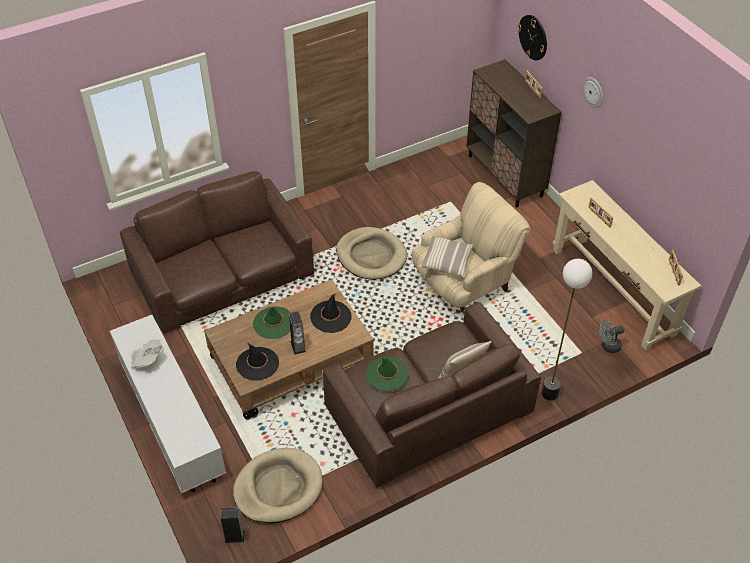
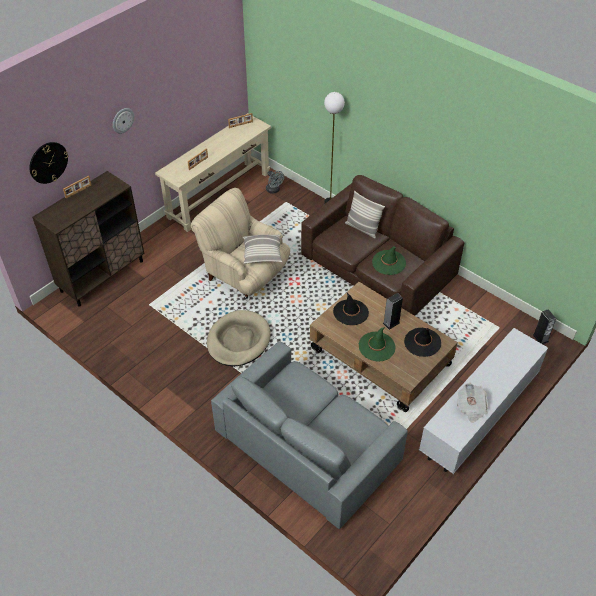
camera: 110 degrees left, 0 degrees up
brown sofa [120,171,314,333] -> grey sofa [211,341,408,529]
beige dog bed [233,448,323,523] -> none

